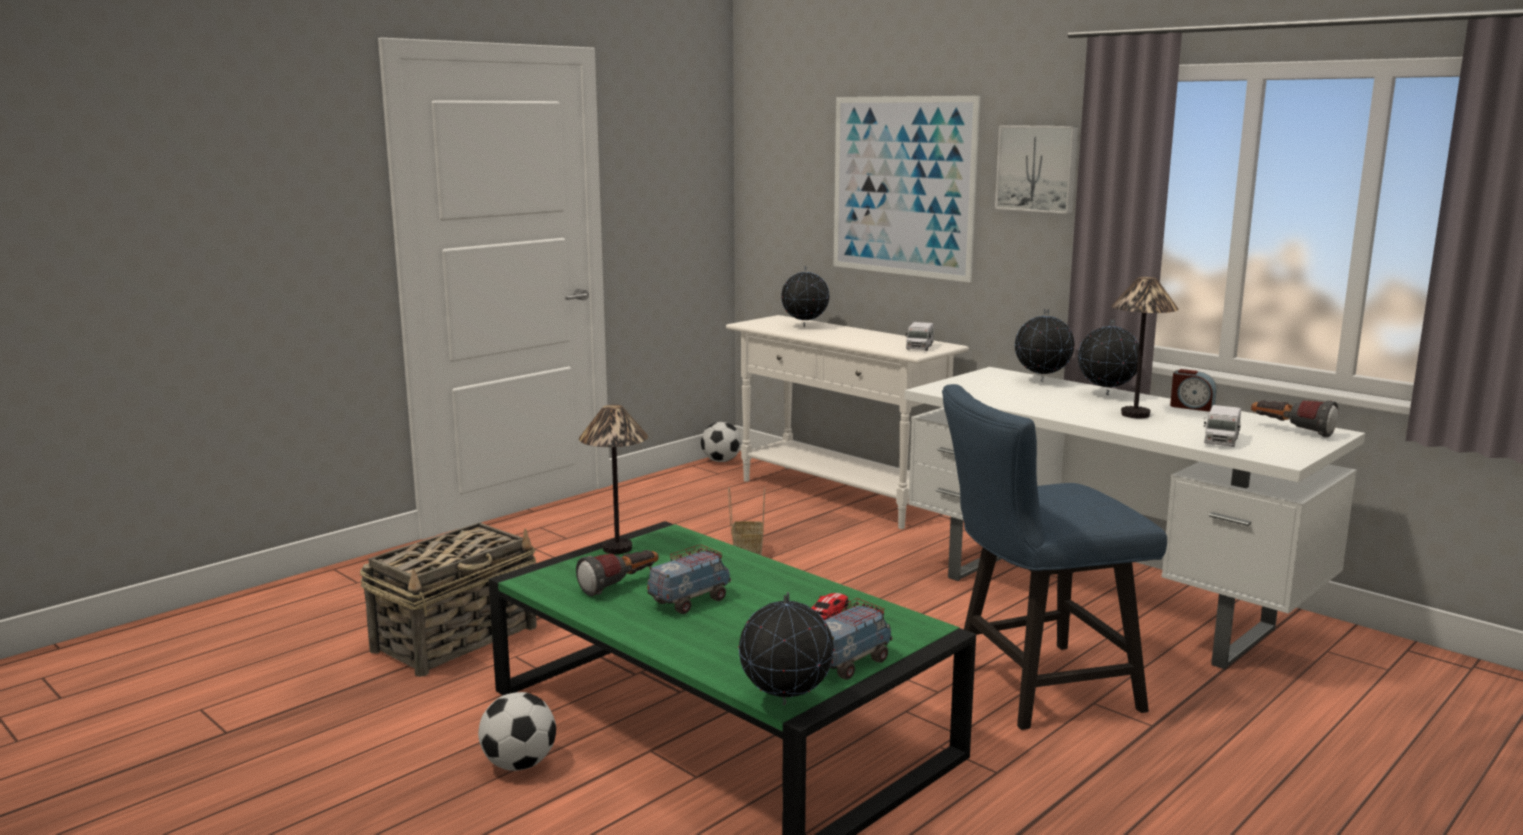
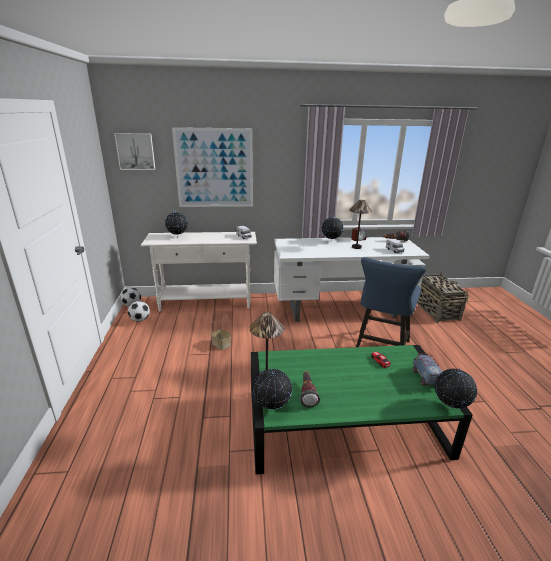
camera: 50 degrees left, 10 degrees up
basket [360,522,537,677] -> basket moved to [417,271,469,323]
football [478,692,556,771] -> football moved to [128,301,150,322]
toy truck [647,545,731,614] -> none
picture [995,125,1079,214] -> picture moved to [114,133,155,170]
globe [1015,309,1075,382] -> globe moved to [253,369,292,409]

